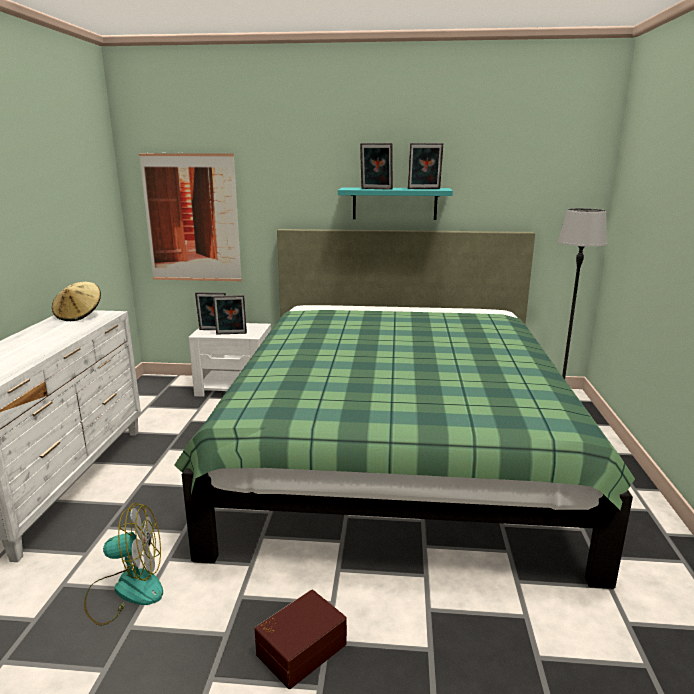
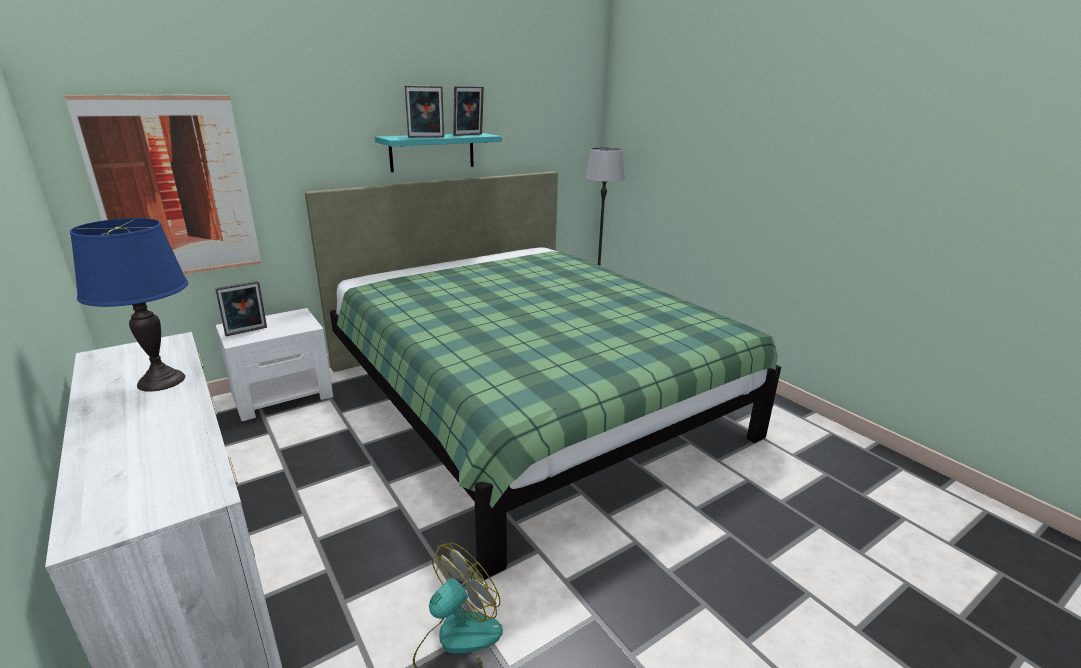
camera: 40 degrees left, 5 degrees up
beige hat [52,282,101,321] -> none
picture frame [213,295,247,335] -> none
brown storage box [254,589,347,689] -> none
none -> blue table lamp [70,218,188,392]

